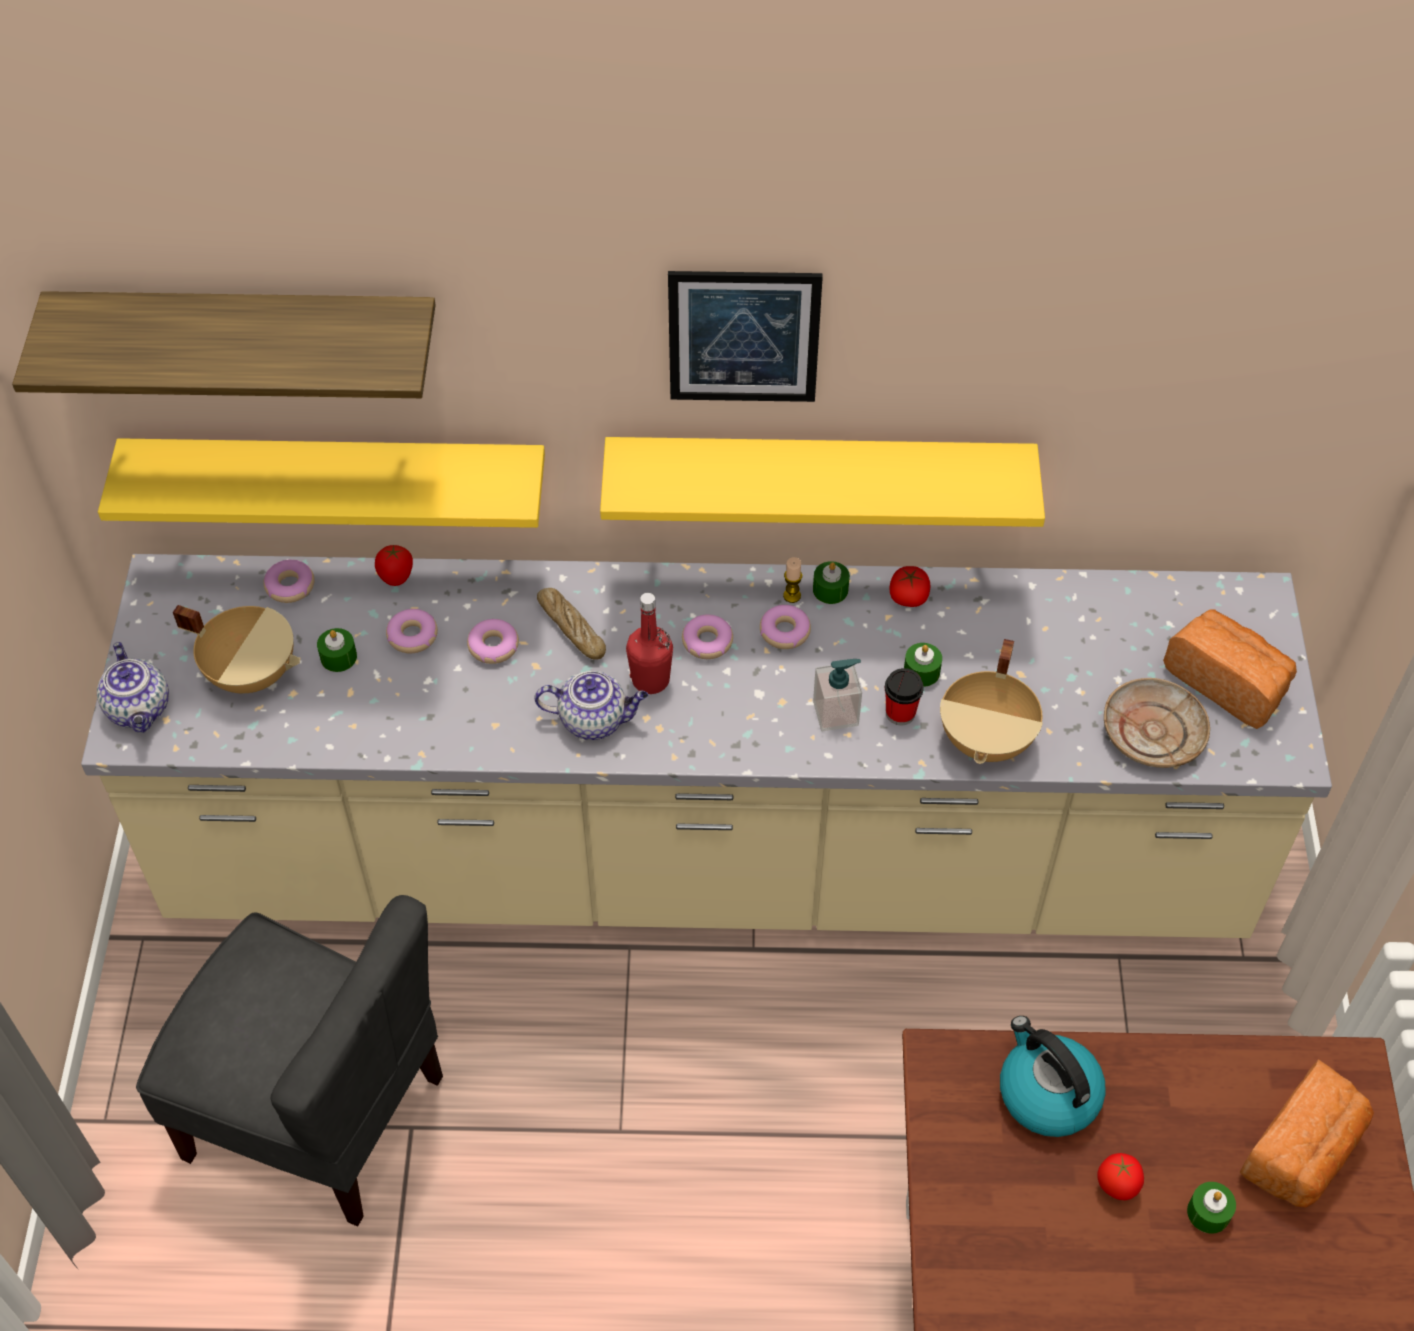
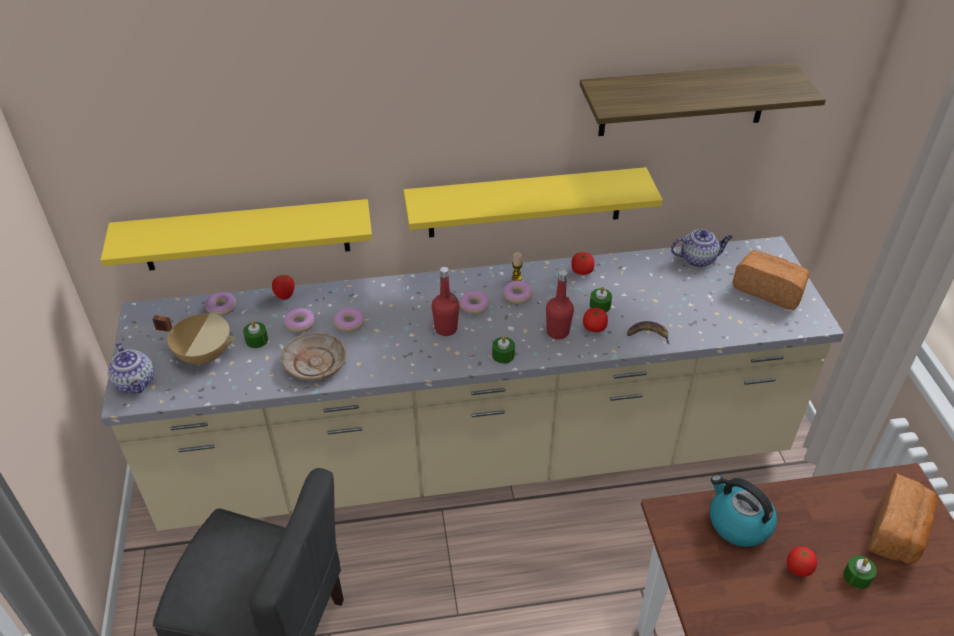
camera: 10 degrees left, 10 degrees down
shelf [12,291,436,398] -> shelf moved to [580,63,826,136]
teapot [535,671,648,740] -> teapot moved to [671,229,733,267]
bread [537,588,606,660] -> none
picture [668,271,823,402] -> none
green candle [813,561,850,604] -> green candle moved to [492,336,515,363]
soap dispenser [813,659,862,732] -> red bottle [546,270,574,339]
cup [885,668,924,725] -> tomato [583,308,608,332]
beige cooking pot [940,639,1043,764] -> banana [627,321,669,344]
beige plate [1104,678,1210,768] -> beige plate moved to [281,332,346,381]

